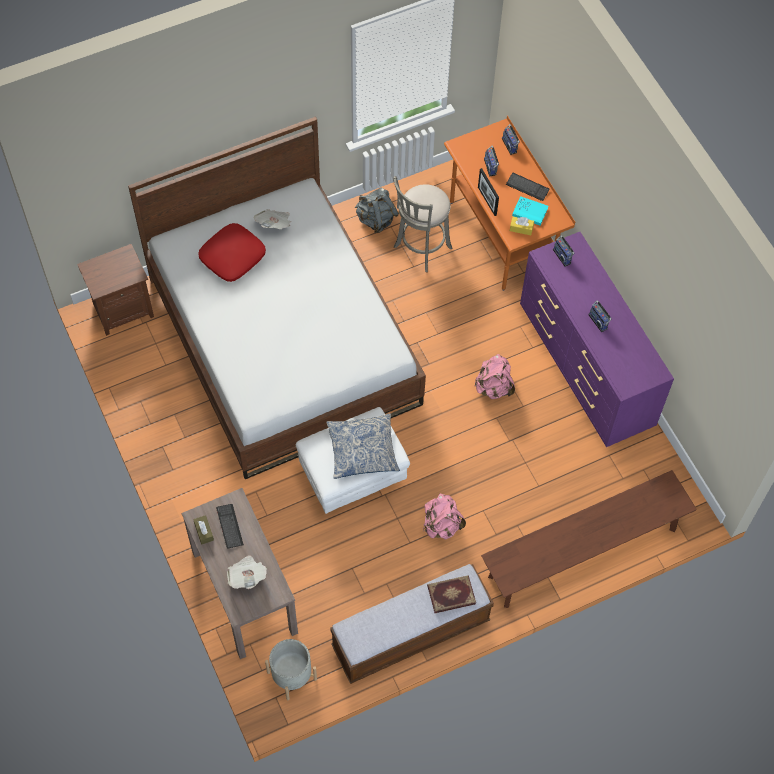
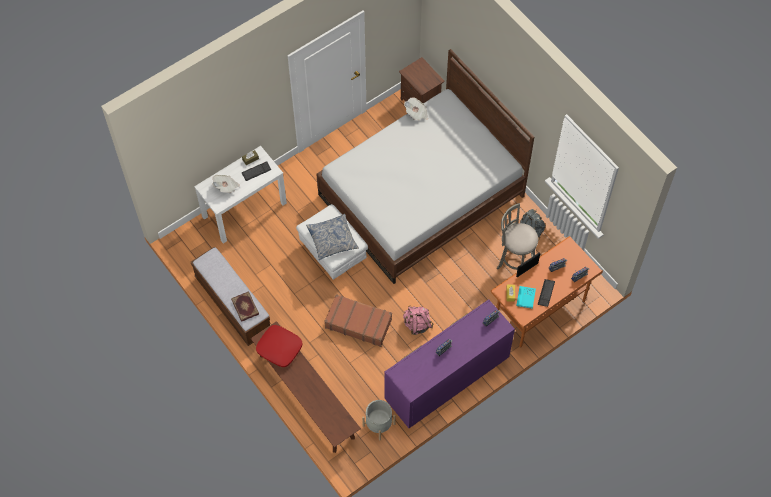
camera: 80 degrees right, 0 degrees up
brown console table [182,488,298,659] -> white console table [194,146,287,244]
red pillow [198,223,266,282] -> red pillow moved to [256,325,303,367]
newspaper [254,209,291,229] -> newspaper moved to [404,98,428,120]
grey planter [265,639,317,700] -> grey planter moved to [362,400,396,440]
pink backpack [423,493,466,539] -> none
none -> brown suitcase [324,294,392,347]

